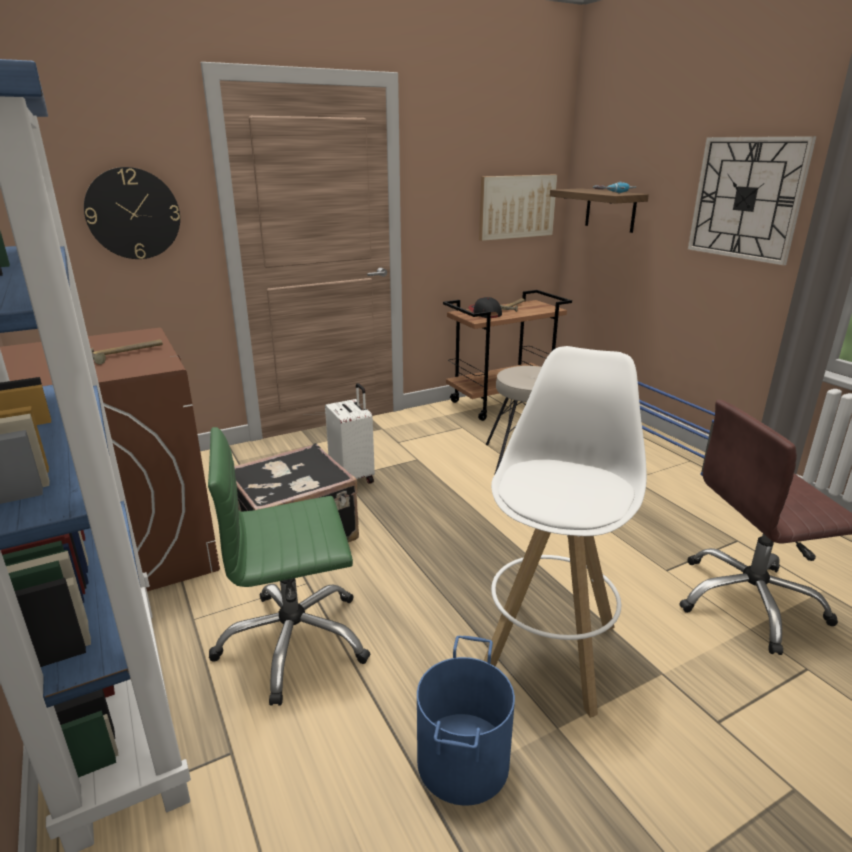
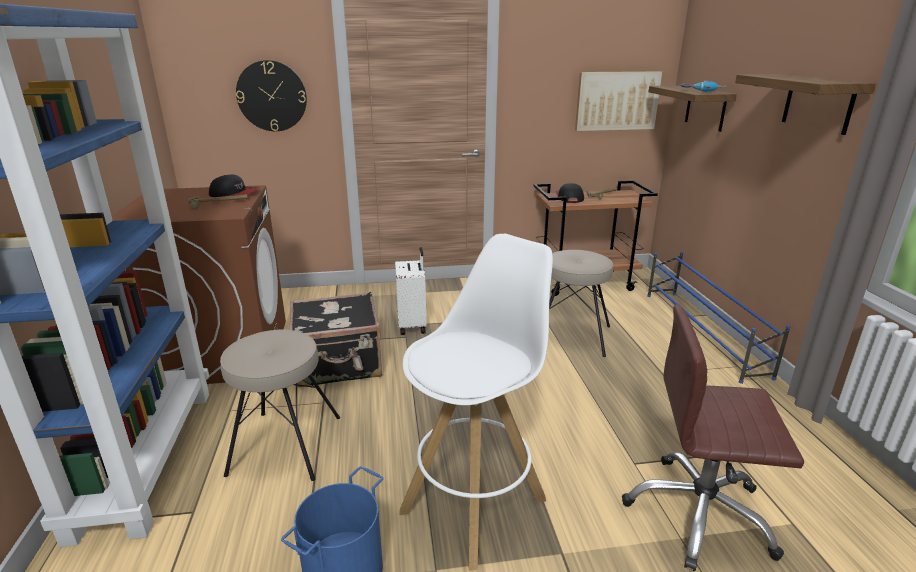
camera: 20 degrees right, 0 degrees up
green office chair [208,427,370,706] -> beige stool [220,329,340,481]
wall clock [688,136,817,265] -> shelf [735,74,876,135]
none -> cap [209,175,259,197]

